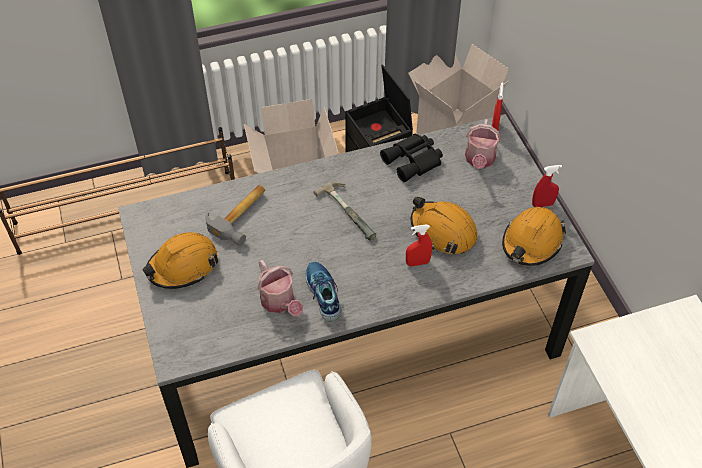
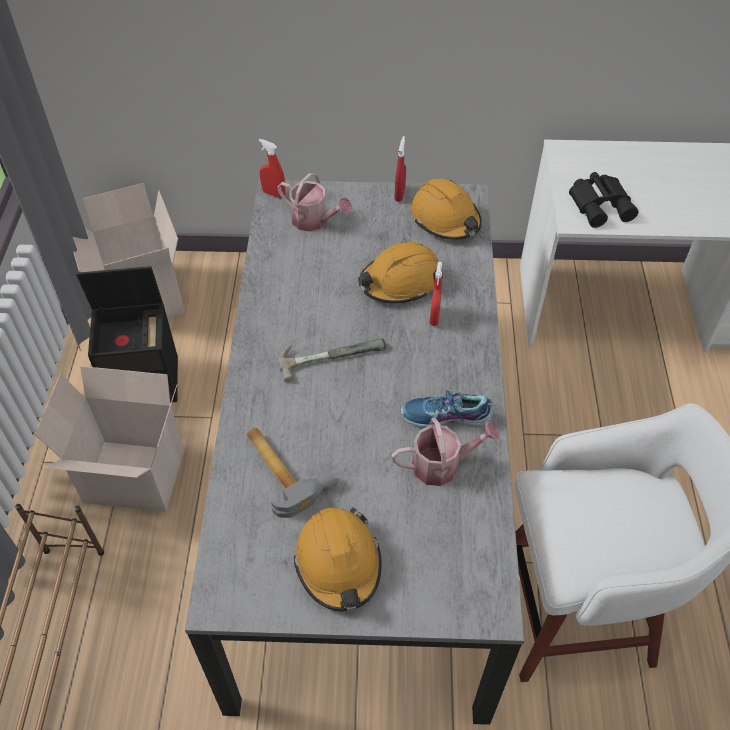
camera: 70 degrees left, 0 degrees up
black binoculars [380,134,443,182] -> black binoculars moved to [569,172,639,228]

